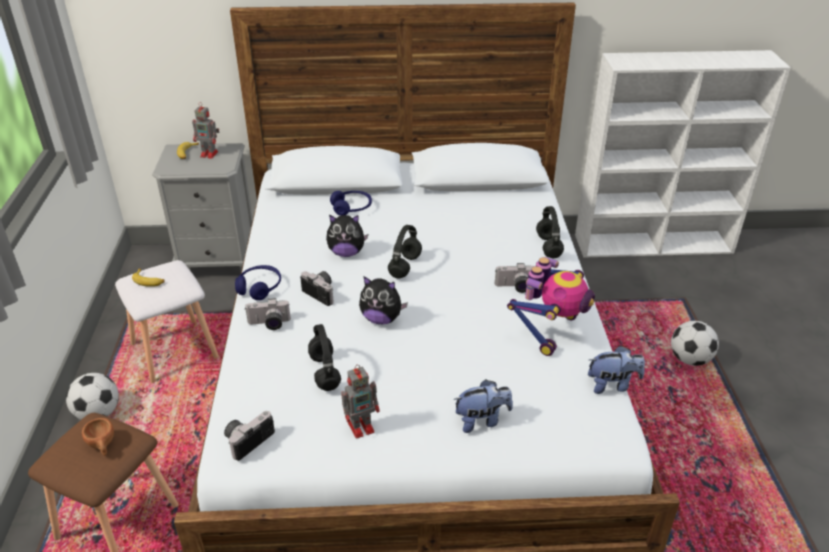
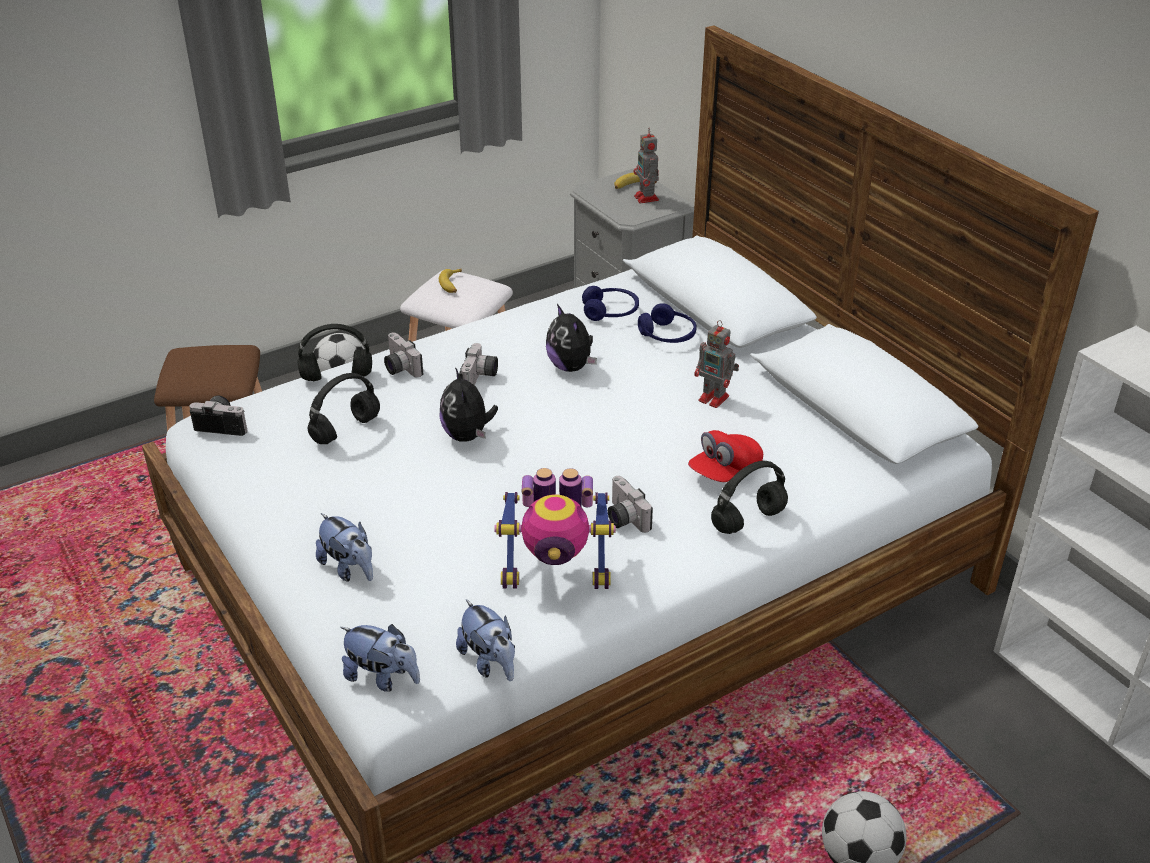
camera: 60 degrees right, 0 degrees up
brown cup [82,418,114,456] -> none
blue headphones [235,265,281,300] -> blue headphones moved to [582,286,639,321]
toy robot [341,365,380,439] -> toy robot moved to [694,320,739,408]
black headphones [388,225,422,278] -> black headphones moved to [297,324,372,381]
none -> plush toy [340,624,420,692]
none -> red cap [688,430,763,482]

